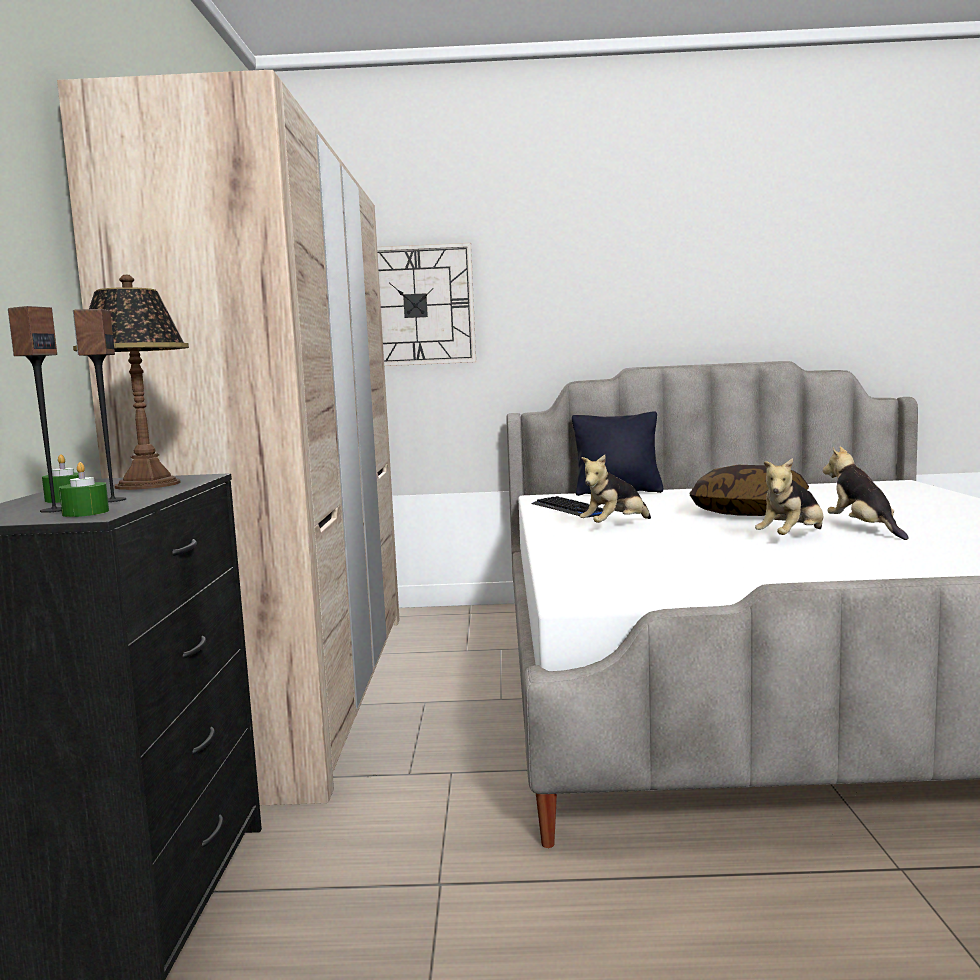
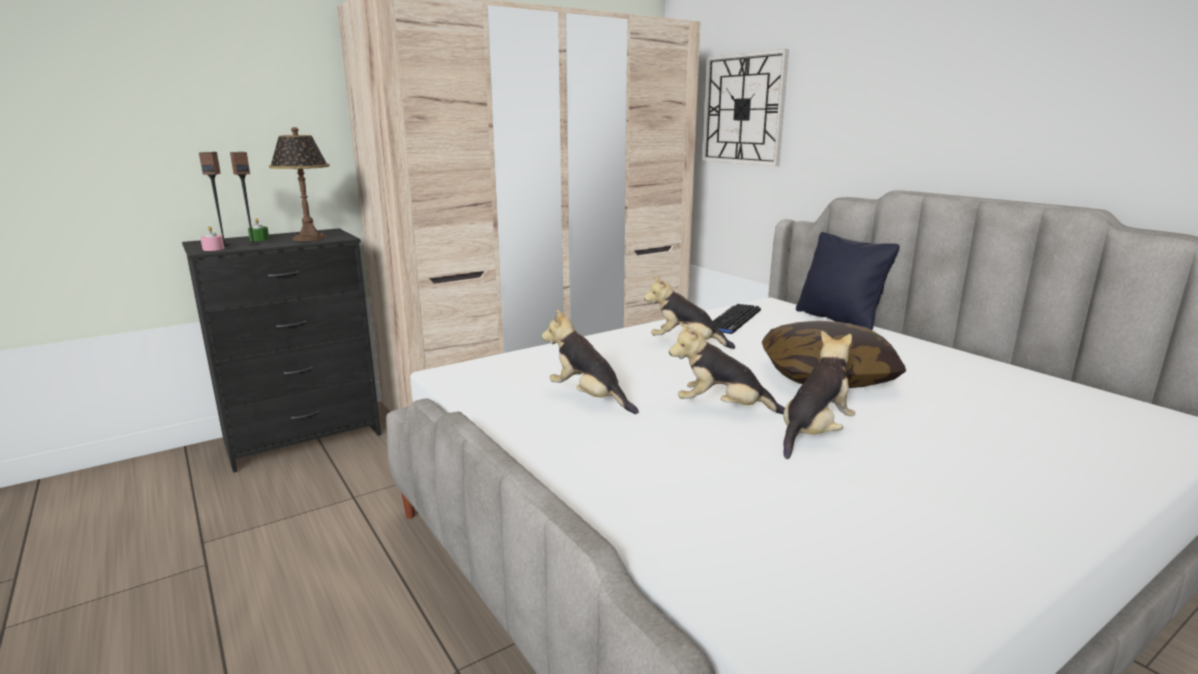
camera: 55 degrees right, 10 degrees up
green candle [59,462,109,517] -> pink candle [200,226,224,251]
none -> plush toy [542,310,639,414]

